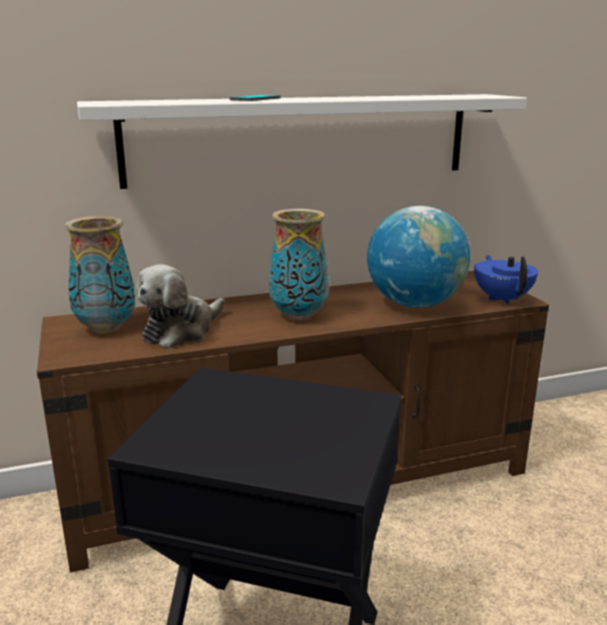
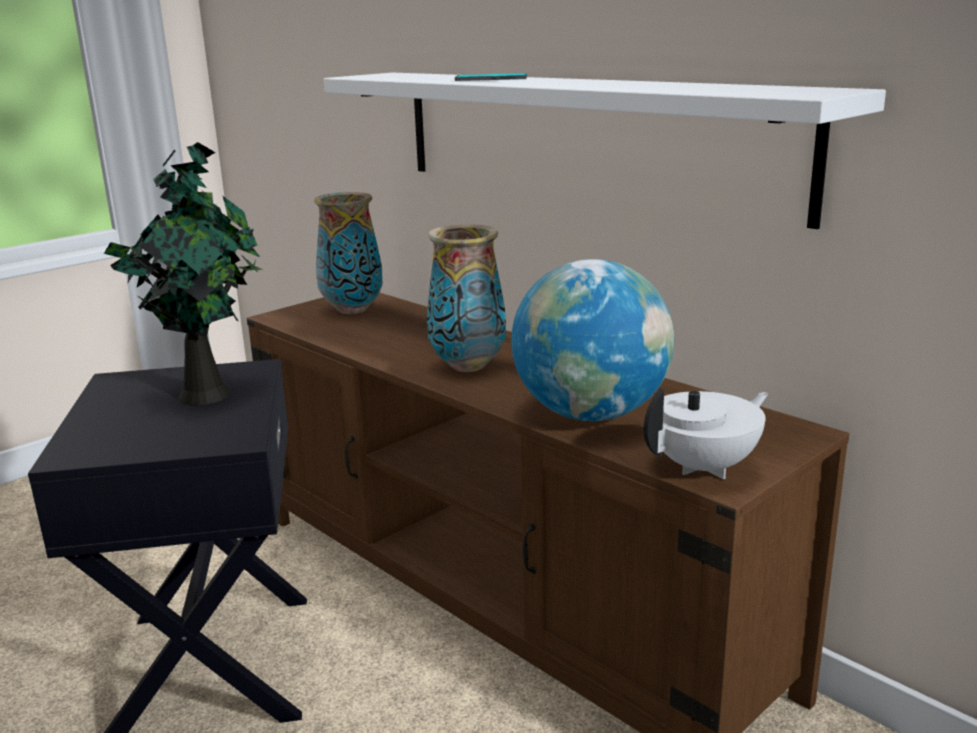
camera: 65 degrees right, 0 degrees up
plush toy [136,264,225,348] -> none
blue teapot [474,255,538,304] -> white teapot [644,389,769,479]
none -> potted plant [104,142,262,405]

